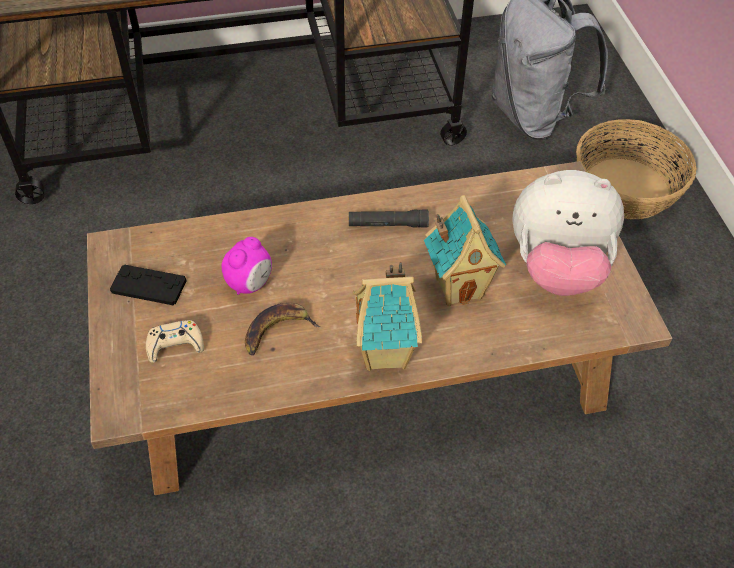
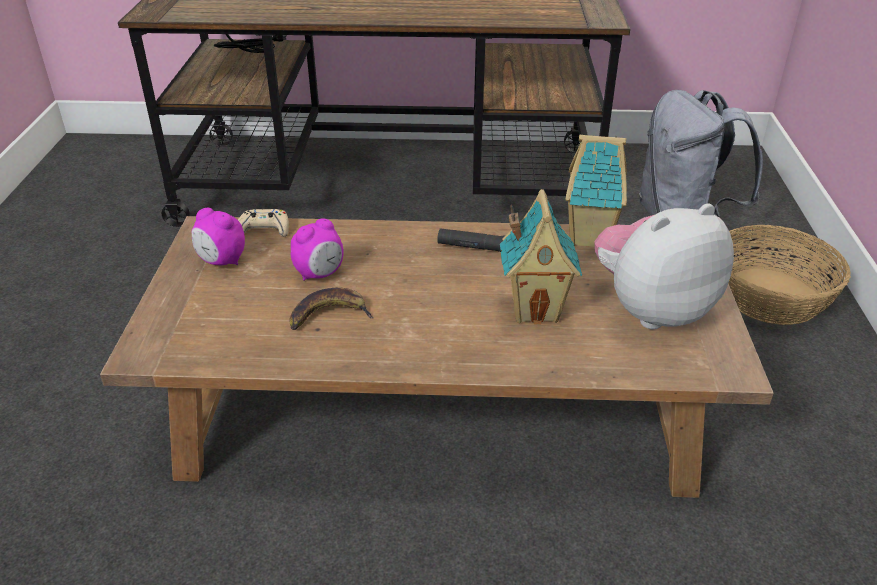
camera: 15 degrees right, 15 degrees down
black game controller [110,264,187,305] -> alarm clock [192,208,245,265]
beige game controller [146,320,204,363] -> beige game controller moved to [238,209,289,237]
toy house [353,262,422,371] -> toy house moved to [566,135,627,247]
plush toy [512,170,624,296] -> plush toy turned 135 degrees clockwise [594,204,734,329]

